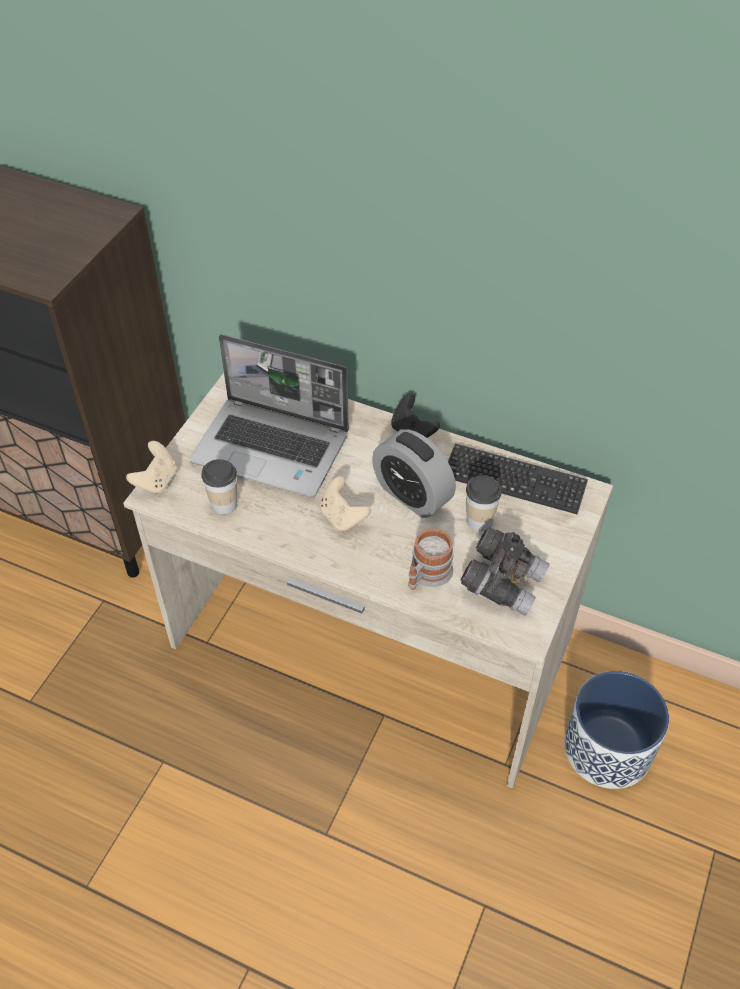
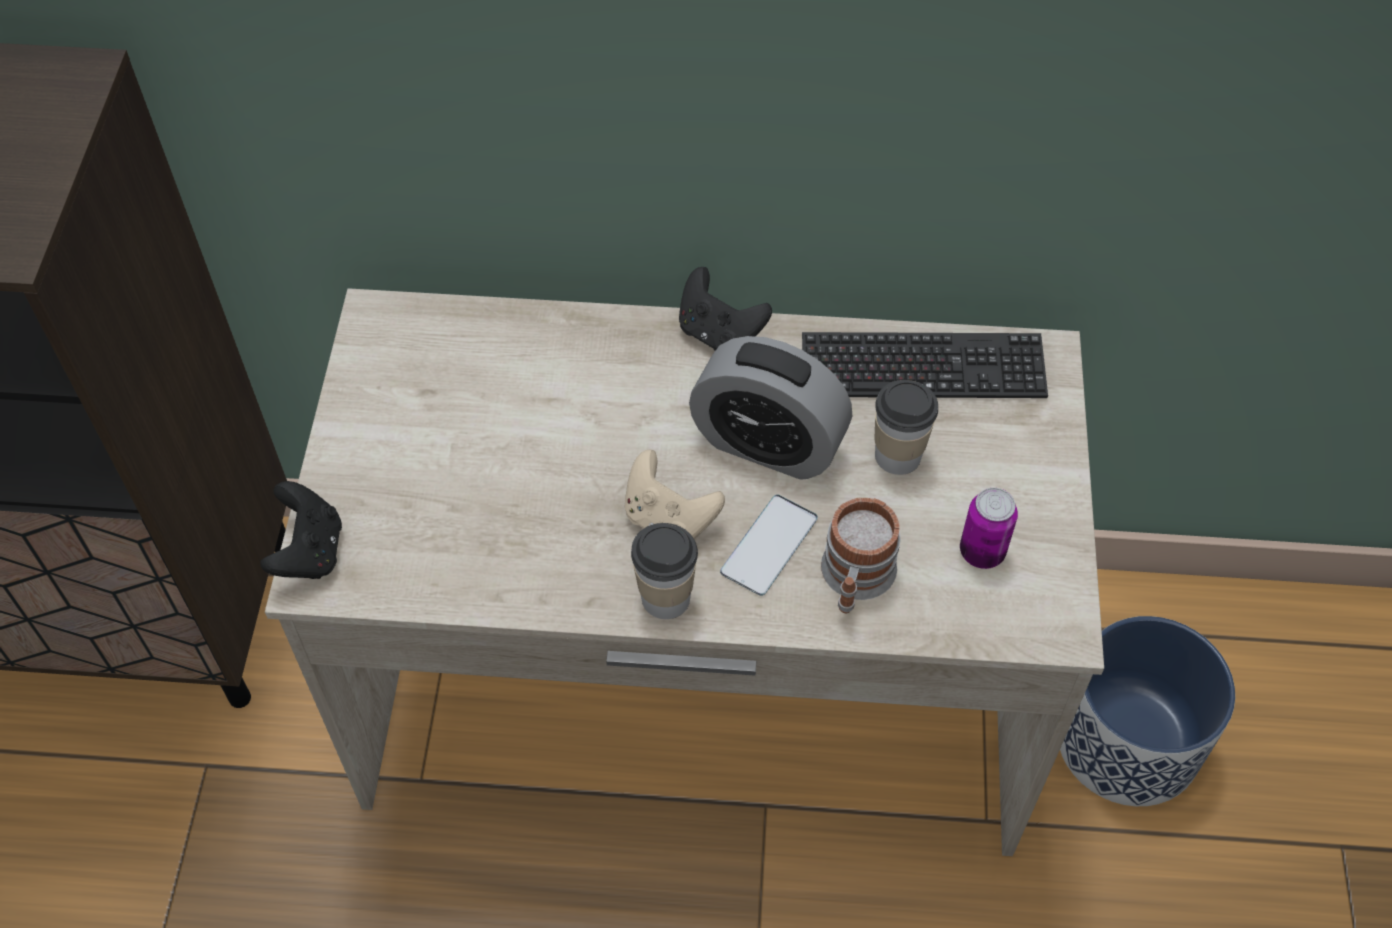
camera: 20 degrees left, 5 degrees up
beige game controller [126,441,177,495] -> black game controller [260,481,342,579]
laptop [190,334,349,498] -> none
cup [201,459,237,514] -> cup moved to [631,523,698,619]
grey binoculars [460,528,549,616] -> can [960,488,1018,569]
none -> phone [720,495,818,596]

